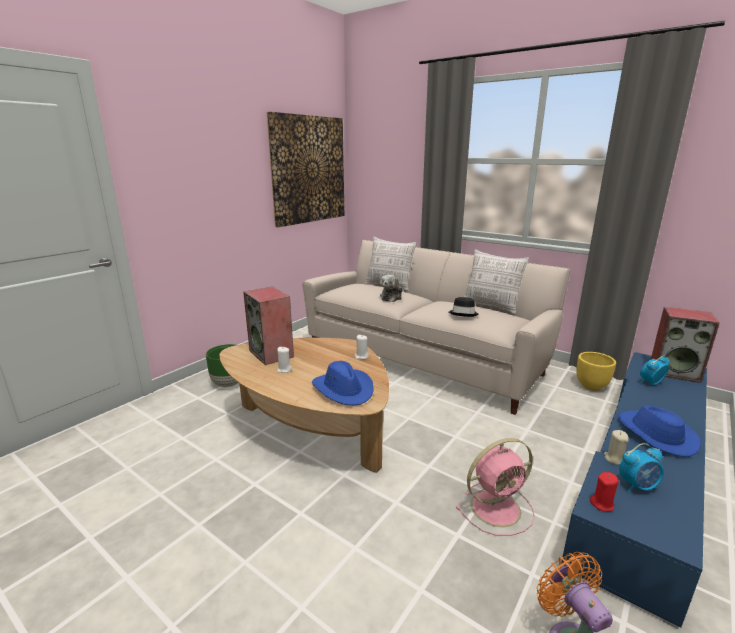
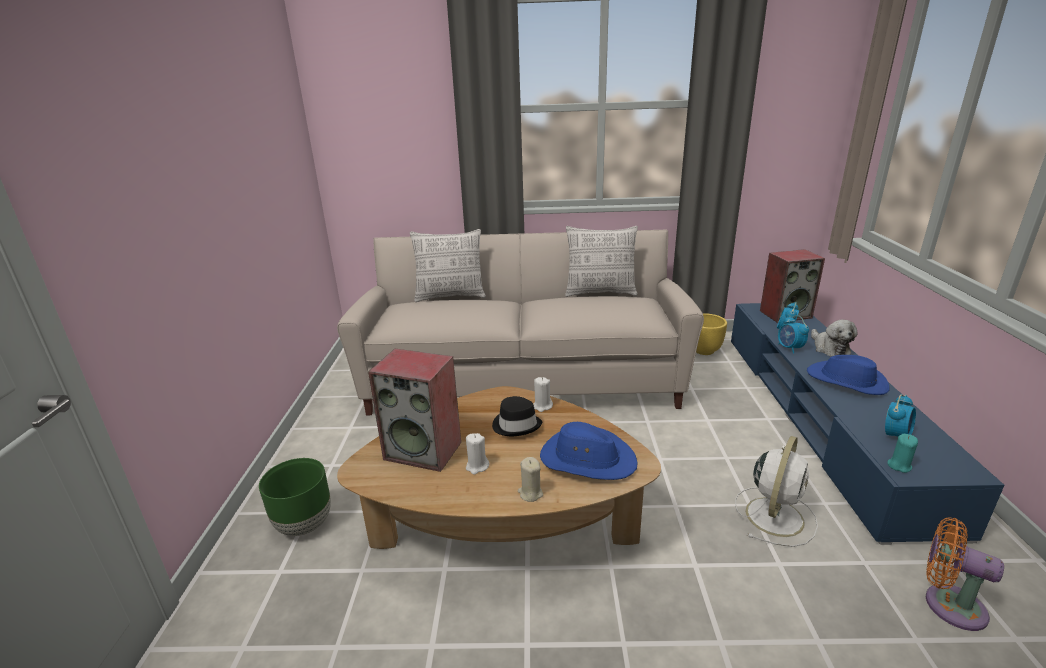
camera: 35 degrees left, 5 degrees up
picture [267,112,344,227] -> none
plush toy [380,275,403,302] -> plush toy moved to [811,320,858,357]
black hat [449,297,478,317] -> black hat moved to [492,396,542,436]
pink fan [456,438,535,536] -> white fan [735,436,818,547]
red candle [590,472,619,512] -> turquoise candle [887,434,918,473]
beige candle [604,430,629,465] -> beige candle moved to [518,457,543,502]
none -> alarm clock [778,315,809,354]

